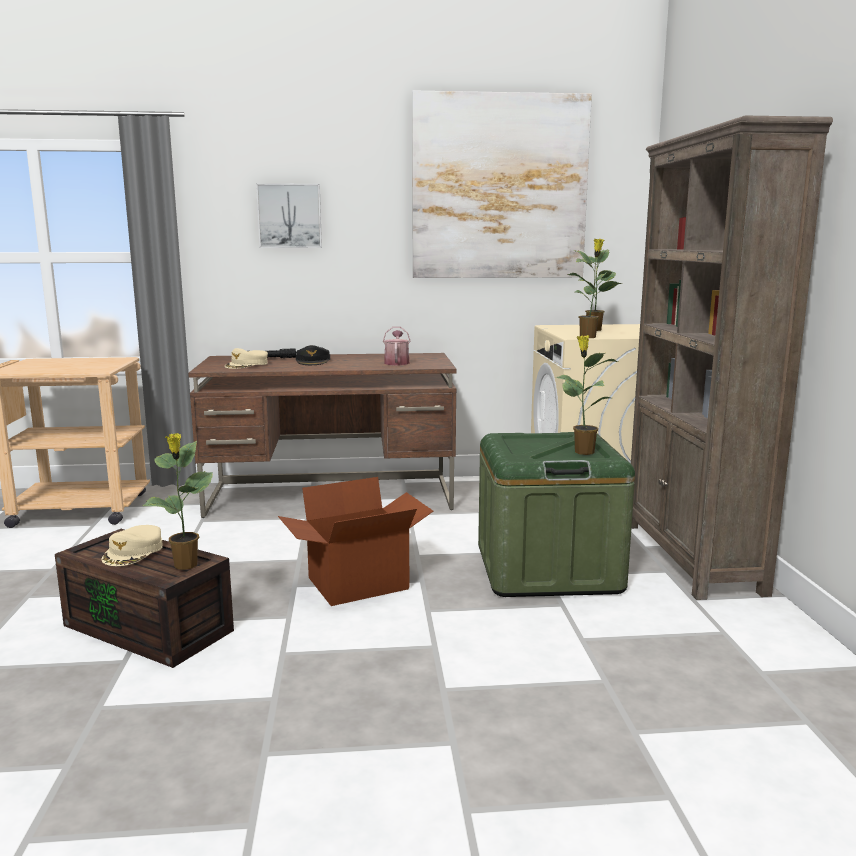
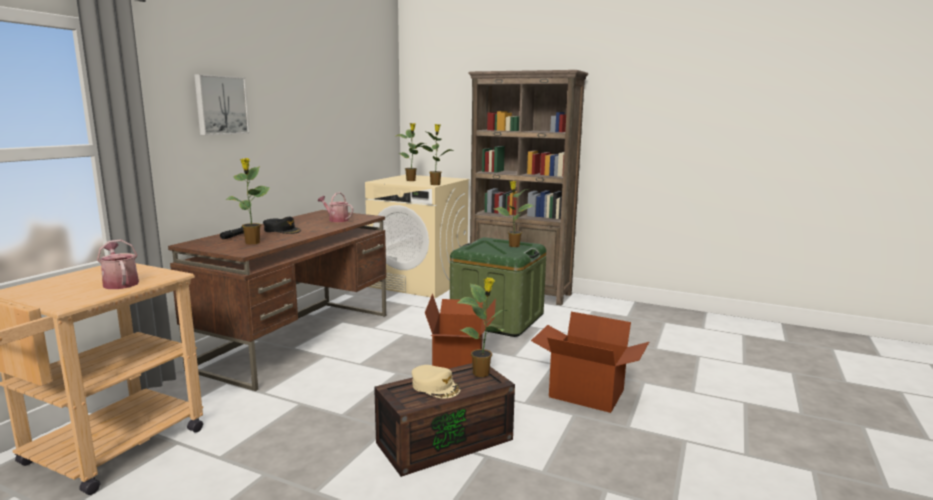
camera: 60 degrees left, 0 degrees up
beige cap [224,348,268,369] -> potted plant [226,158,270,244]
picture [412,90,592,278] -> none
none -> watering can [97,239,139,289]
none -> cardboard box [531,312,649,413]

